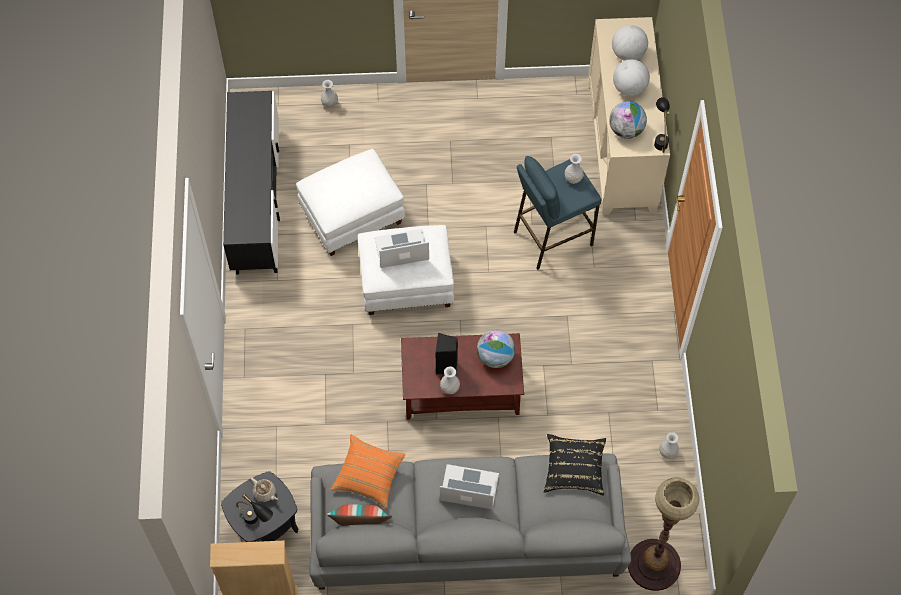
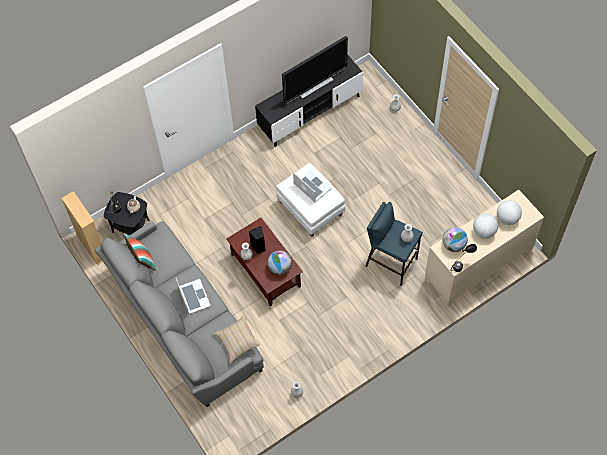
camera: 60 degrees right, 0 degrees up
white ottoman [296,149,405,256] -> none
orange pillow [330,435,406,509] -> none
black pillow [544,434,606,496] -> beige pillow [213,314,261,364]
floor lamp [628,477,699,591] -> none
none -> television [282,36,348,104]

